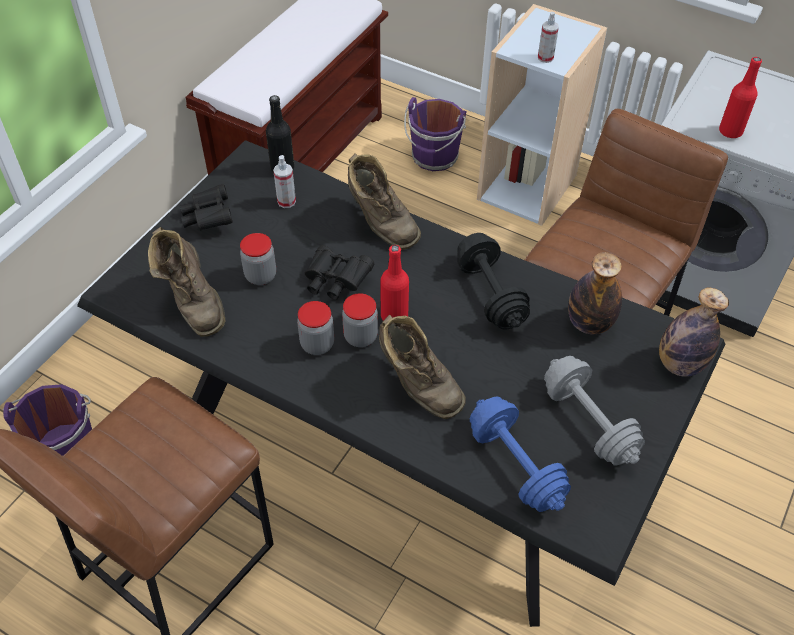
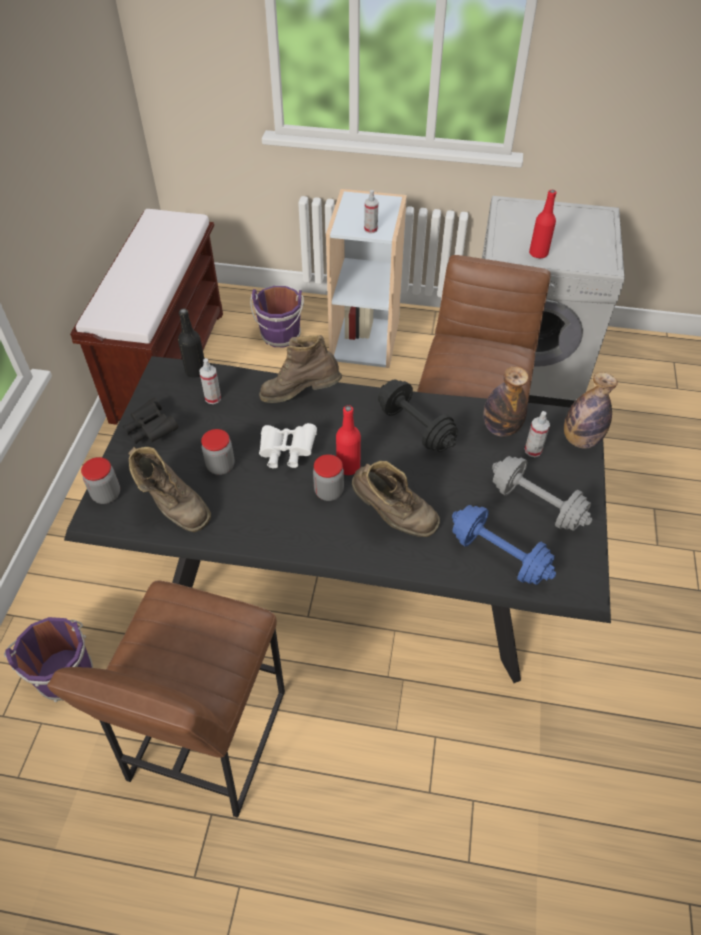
camera: 20 degrees left, 0 degrees up
jar [297,301,334,355] -> jar moved to [81,457,120,504]
black binoculars [305,245,374,300] -> white binoculars [259,423,317,468]
brown boot [348,153,421,250] -> brown boot turned 150 degrees clockwise [259,335,342,403]
none -> spray bottle [525,411,550,457]

